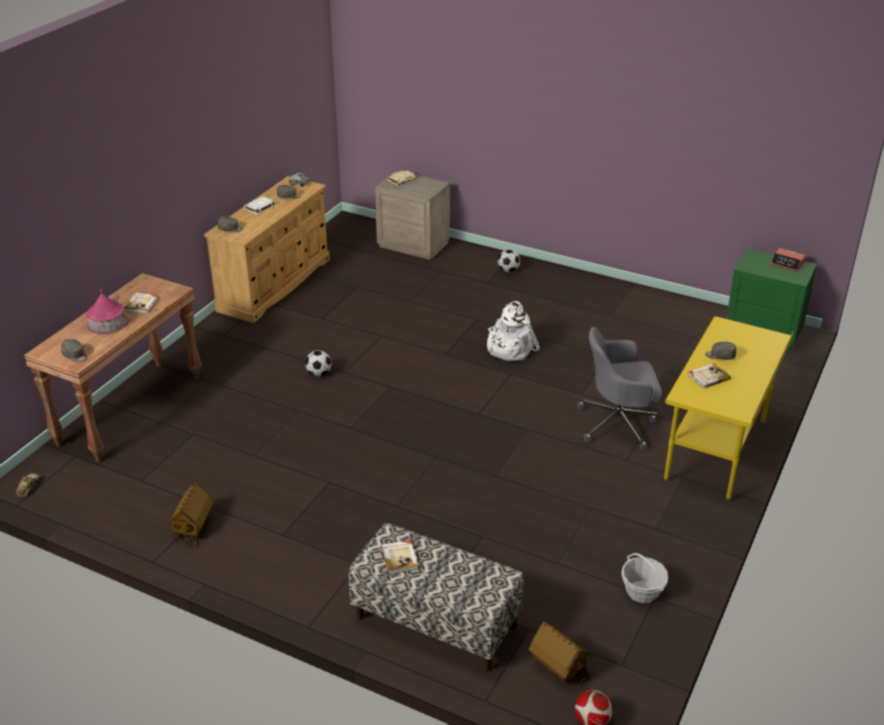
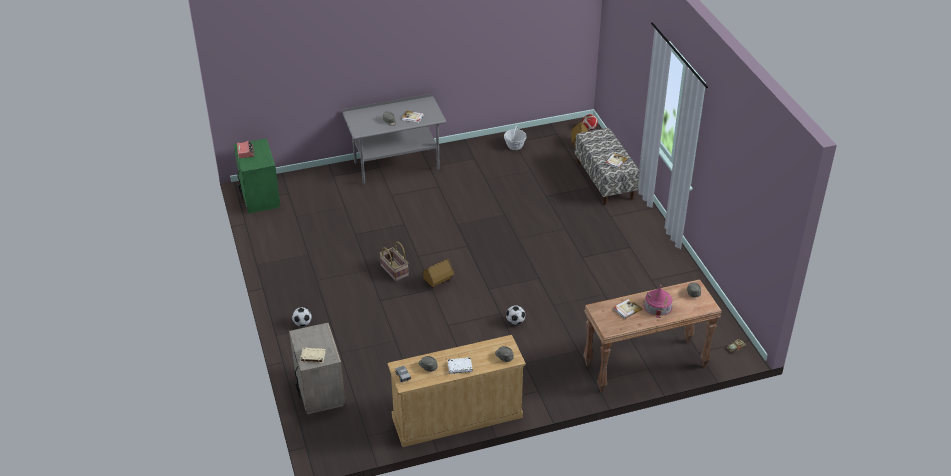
camera: 135 degrees left, 5 degrees up
toy house [167,482,214,547] -> toy house moved to [422,258,455,288]
white backpack [487,301,540,361] -> basket [379,242,409,281]
grey office chair [577,327,662,451] -> none
yellow desk [664,316,793,501] -> grey desk [342,93,446,185]

